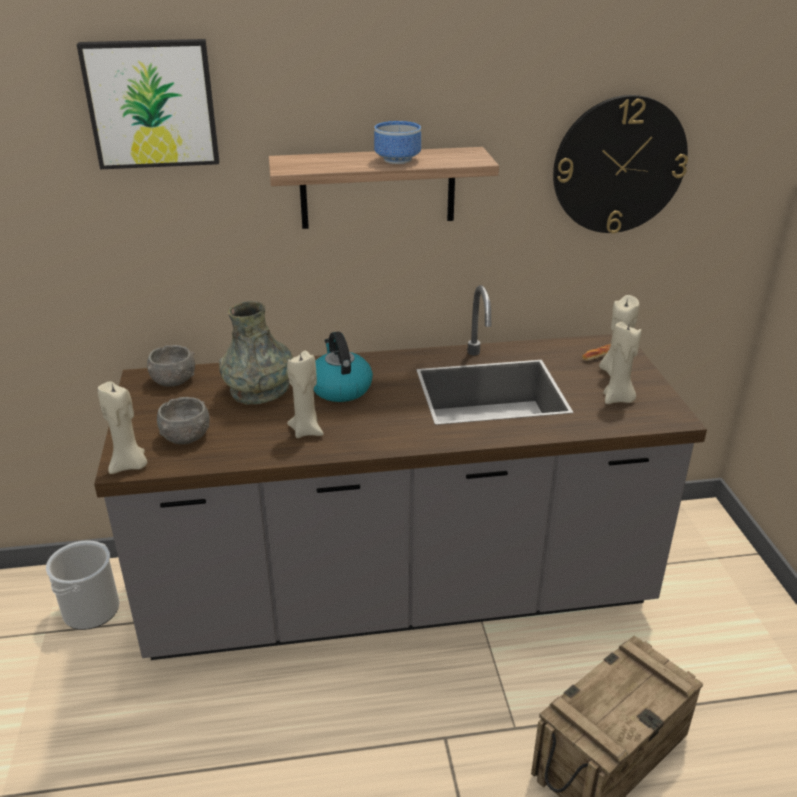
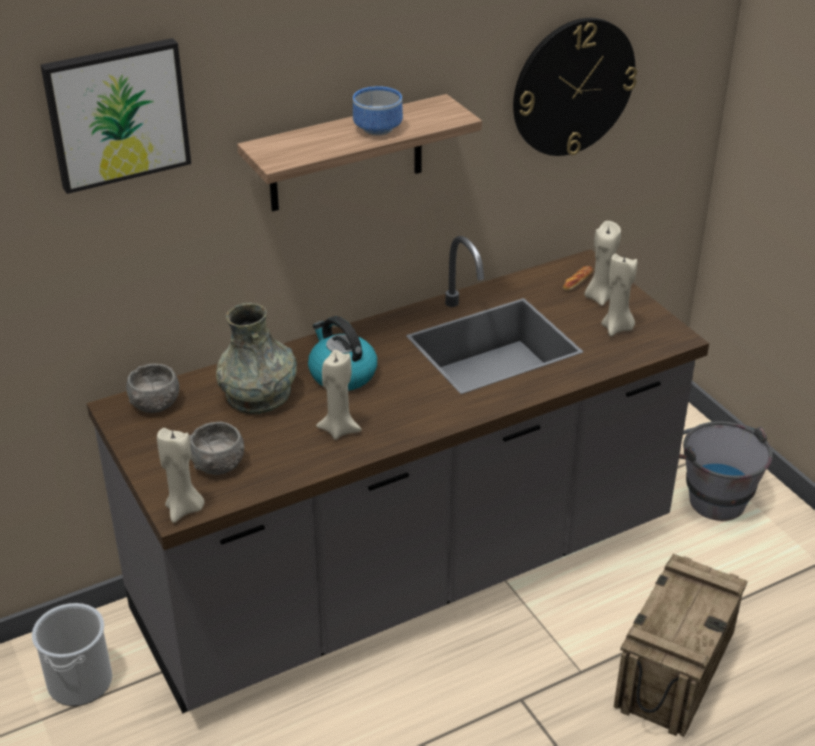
camera: 20 degrees left, 5 degrees up
none -> grey bucket [679,421,773,521]

